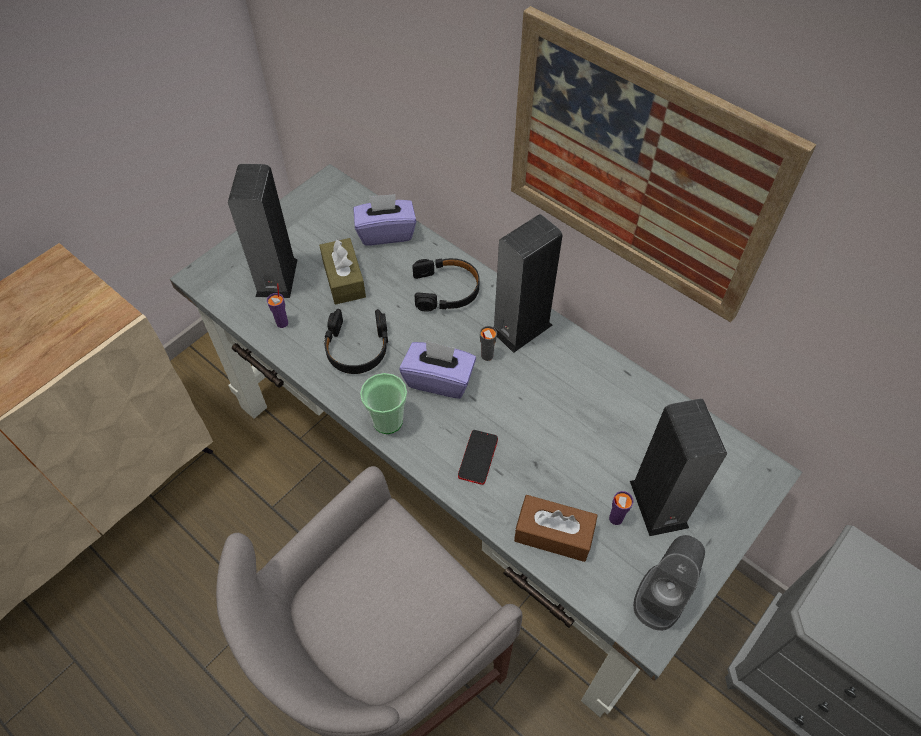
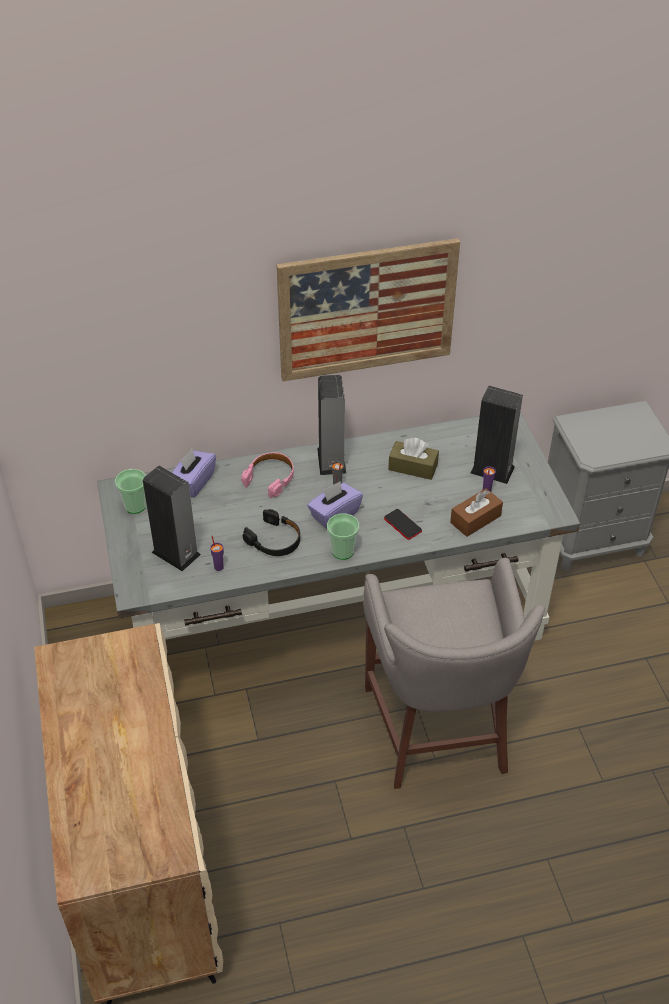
camera: 55 degrees left, 10 degrees down
brown tissue box [319,238,366,305] -> brown tissue box moved to [388,438,439,480]
black headphones [412,258,480,312] -> pink headphones [241,452,294,498]
grey speaker [633,535,705,631] -> none
none -> cup [115,469,146,514]

